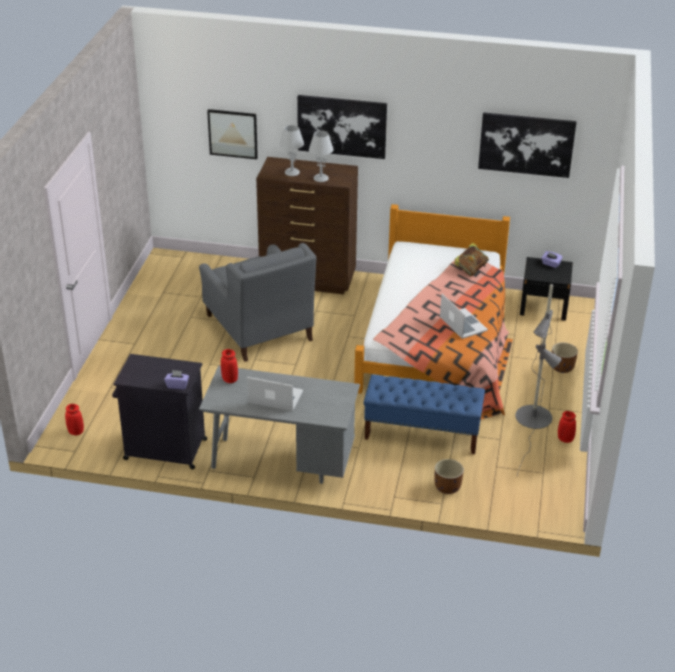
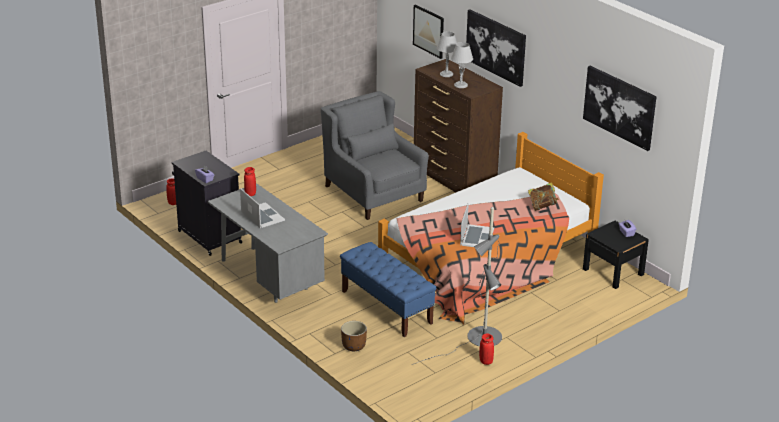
camera: 40 degrees right, 5 degrees down
grey armchair [199,243,316,362] -> grey armchair turned 135 degrees clockwise [321,91,429,220]
brown planter [552,343,578,373] -> none

